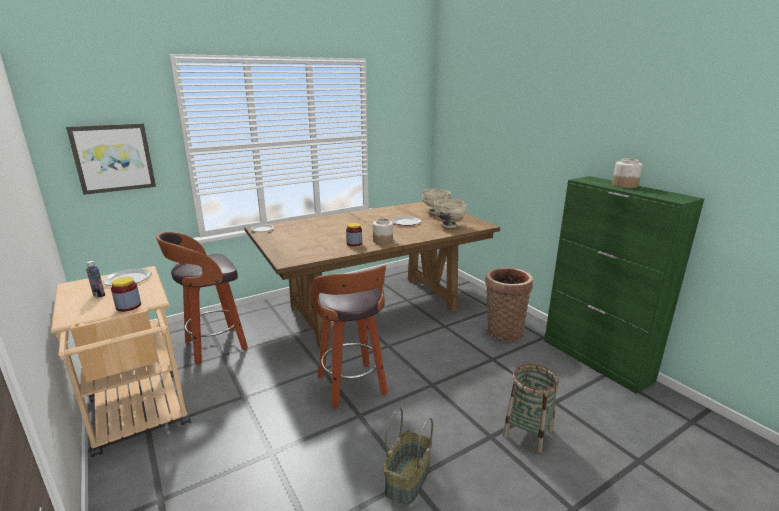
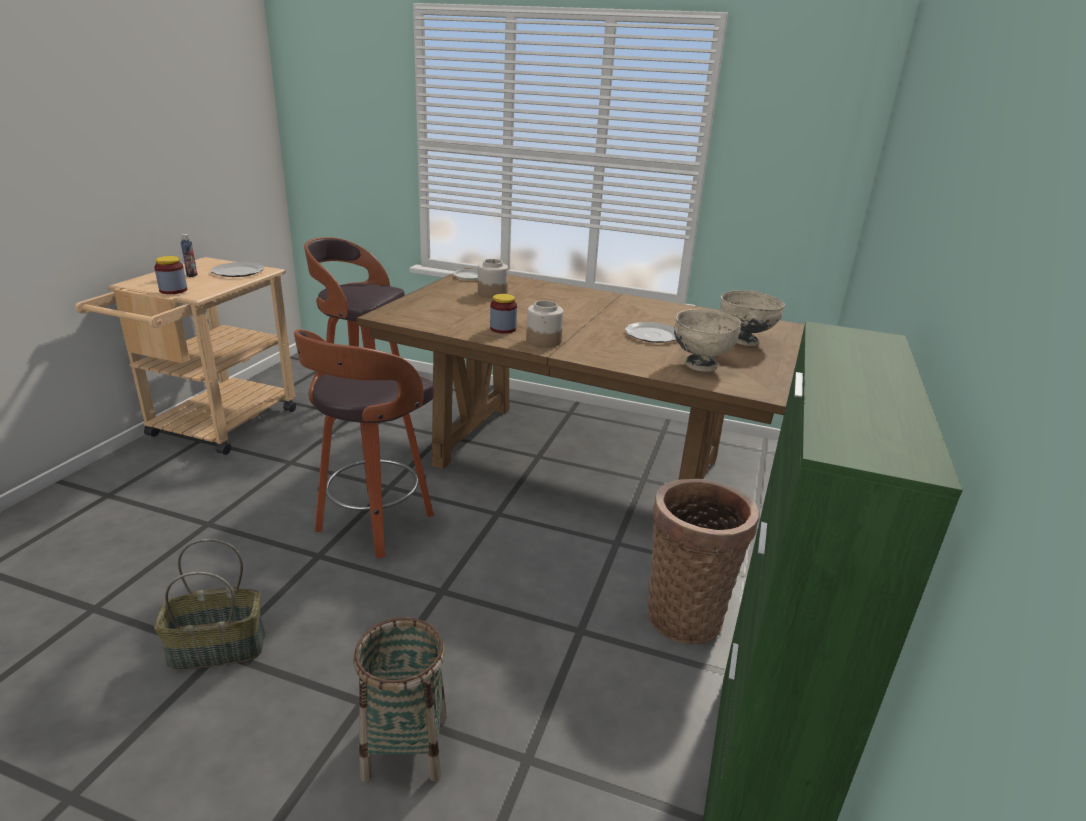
camera: 50 degrees right, 5 degrees up
picture [66,123,156,195] -> none
jar [612,158,643,188] -> jar moved to [478,259,508,298]

